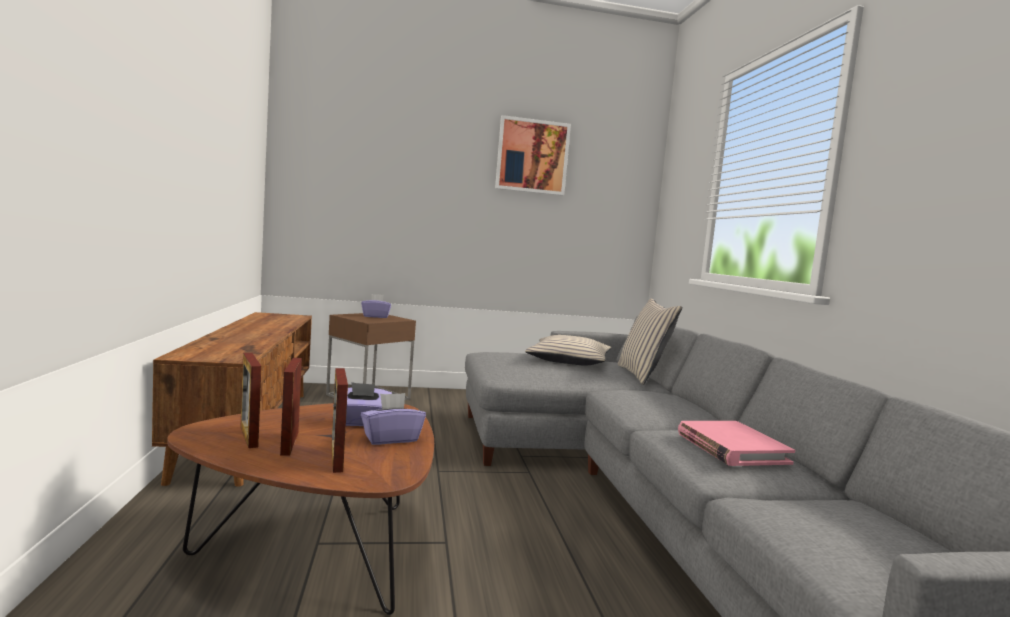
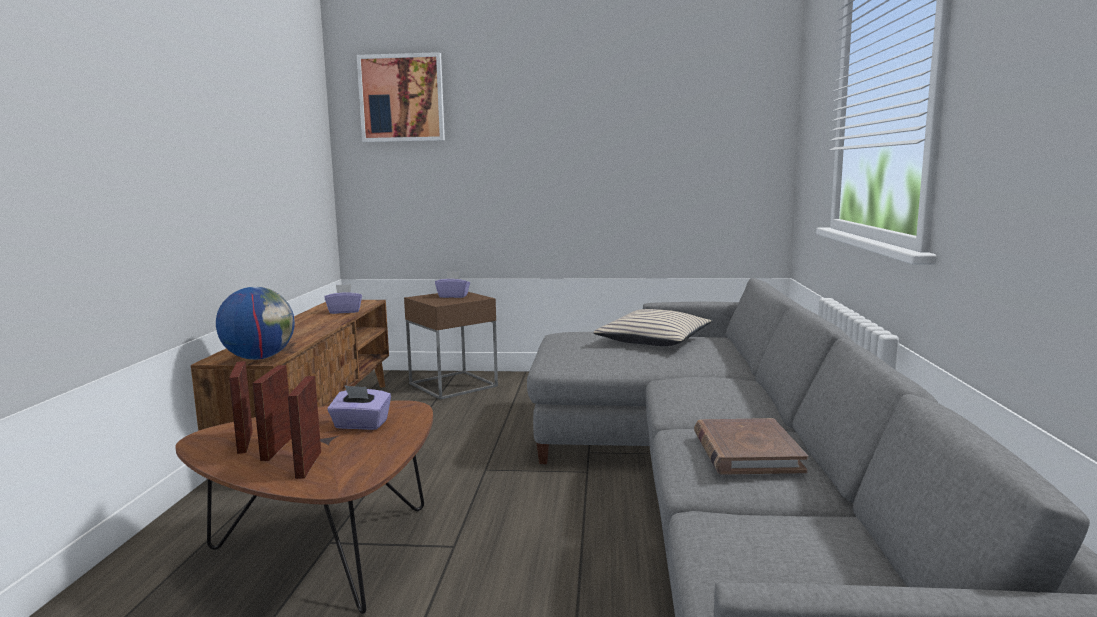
camera: 15 degrees right, 5 degrees up
purple tissue box [361,393,426,445] -> purple tissue box moved to [324,284,362,314]
picture [495,115,571,196] -> picture moved to [357,52,445,142]
beige pillow [618,298,682,385] -> none
pink book [678,421,795,466] -> brown book [694,418,808,475]
none -> globe [216,287,295,360]

